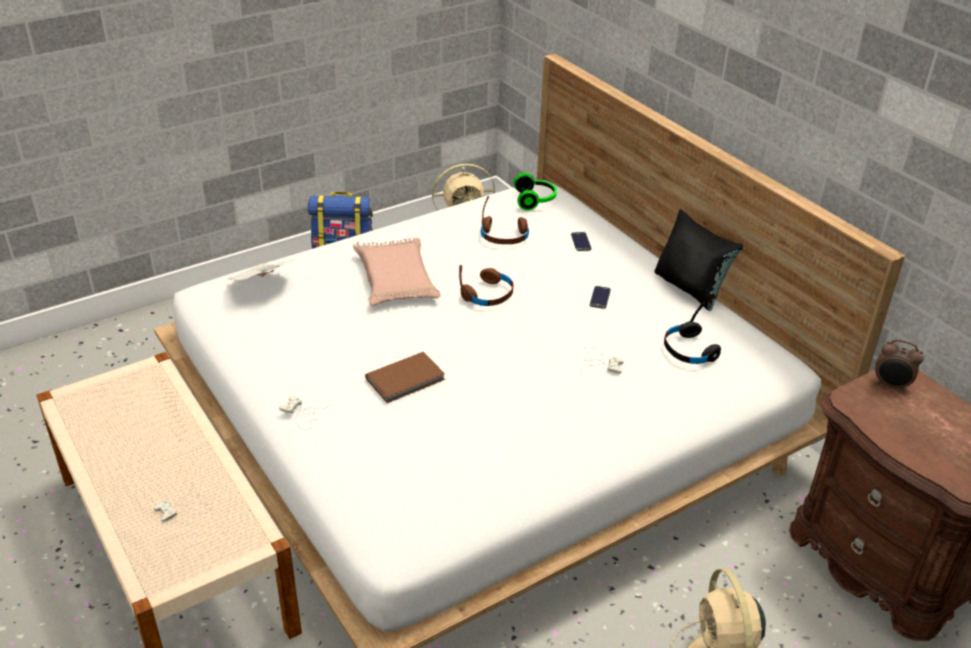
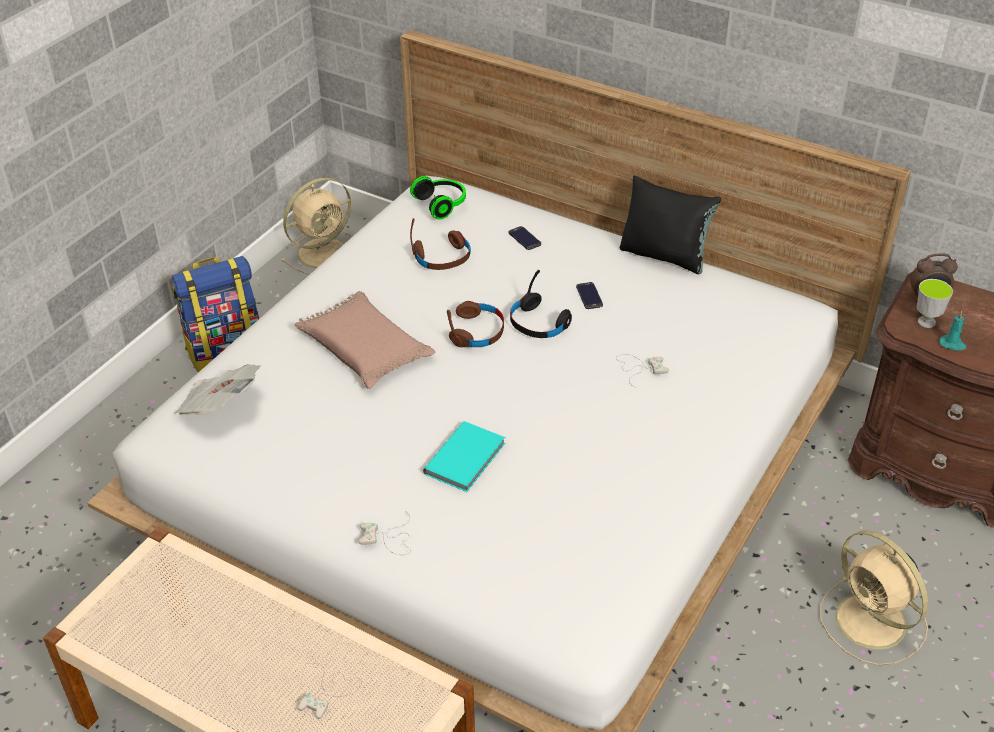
camera: 25 degrees left, 5 degrees up
brown book [365,352,445,403] -> turquoise book [423,421,505,492]
black headphones [664,302,721,364] -> black headphones moved to [510,270,572,338]
none -> cup [917,279,953,328]
none -> turquoise candle [939,311,967,351]

